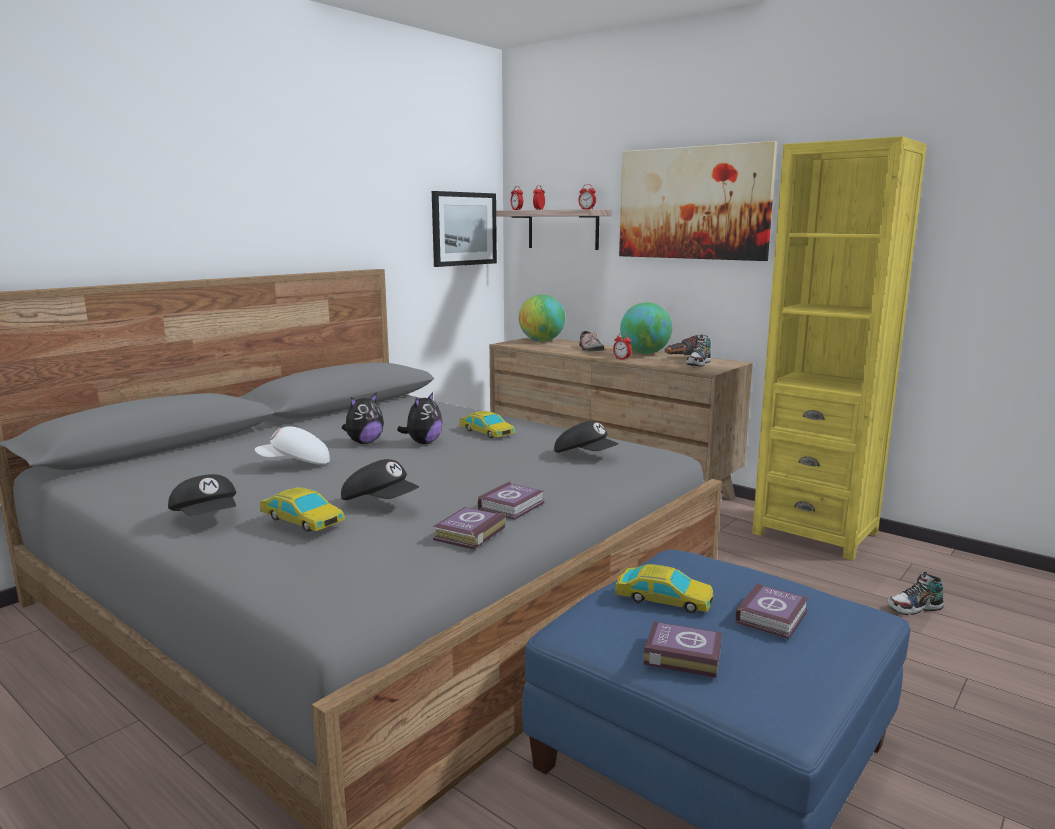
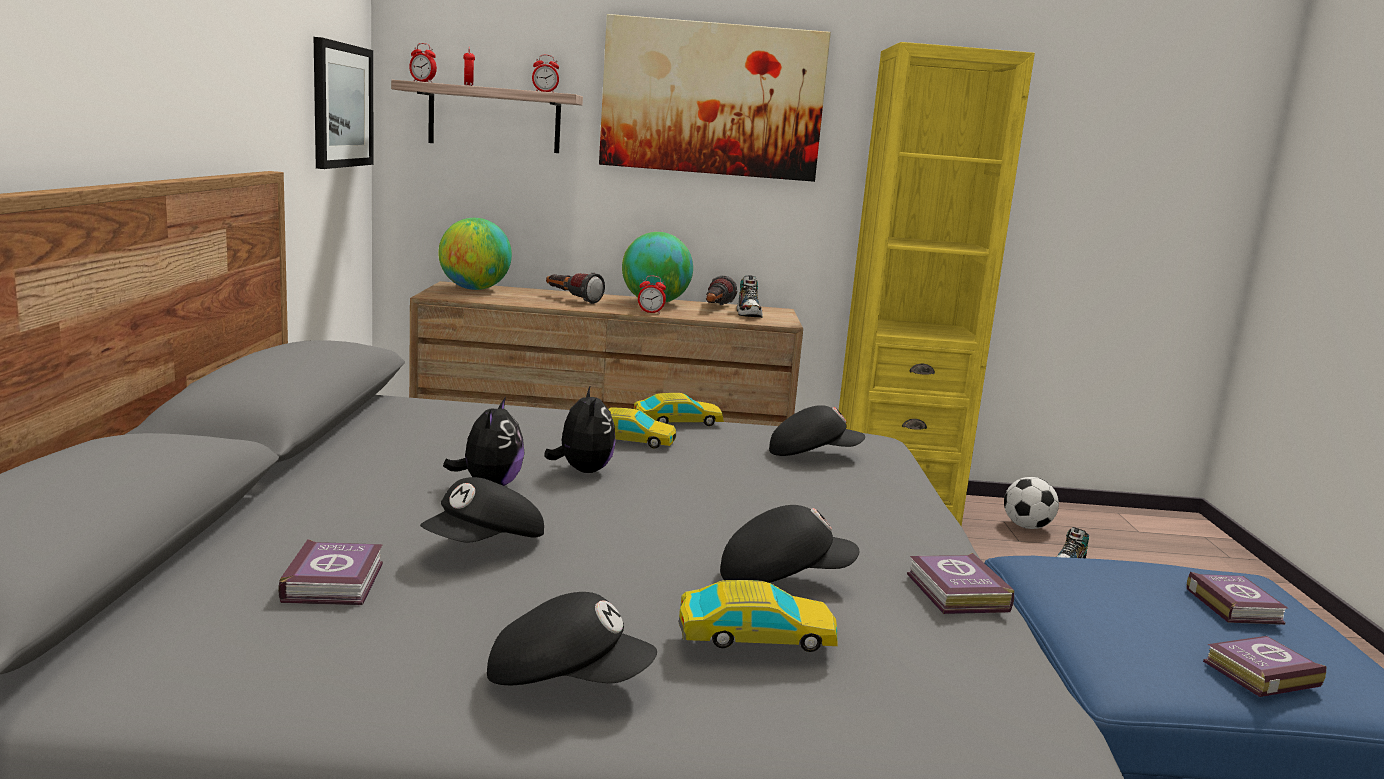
camera: 40 degrees left, 0 degrees up
white cap [255,426,330,464] -> black cap [420,477,544,543]
book [478,482,545,520] -> book moved to [278,539,383,605]
shoe [579,331,604,351] -> flashlight [546,273,605,304]
toy car [615,564,713,613] -> toy car moved to [634,393,724,426]
none -> football [1004,477,1059,529]

